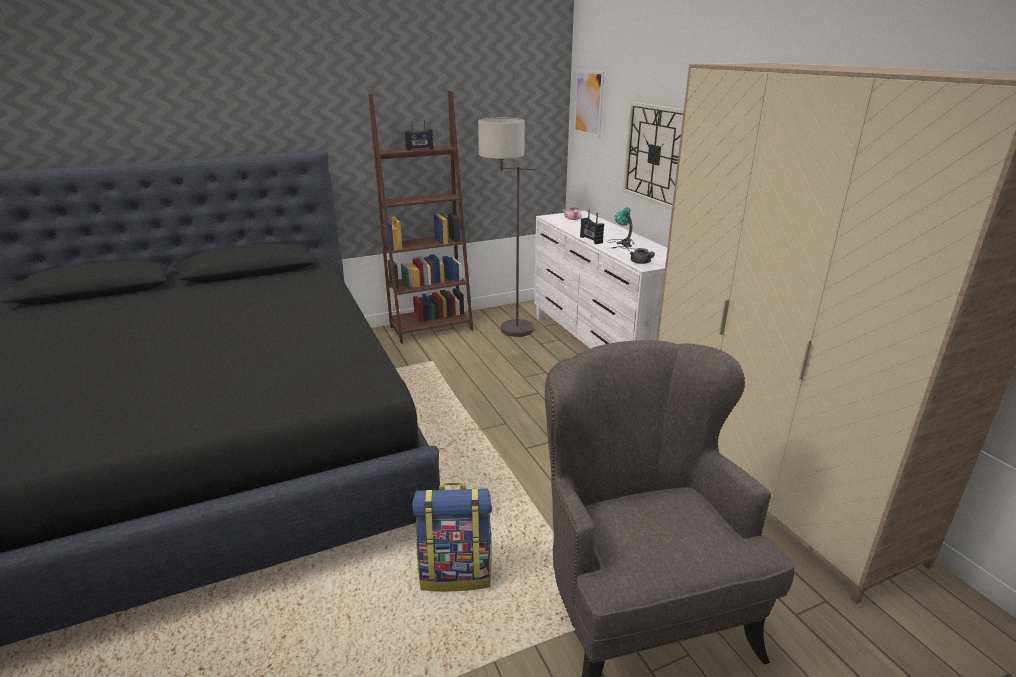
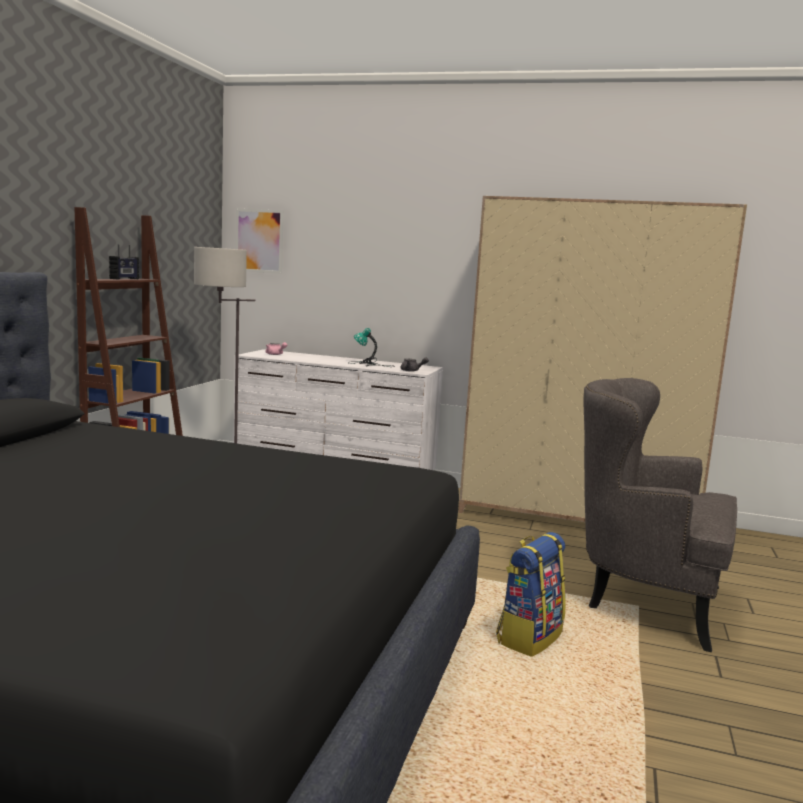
camera: 50 degrees left, 15 degrees down
radio [580,209,604,244] -> none
wall clock [623,102,684,209] -> none

